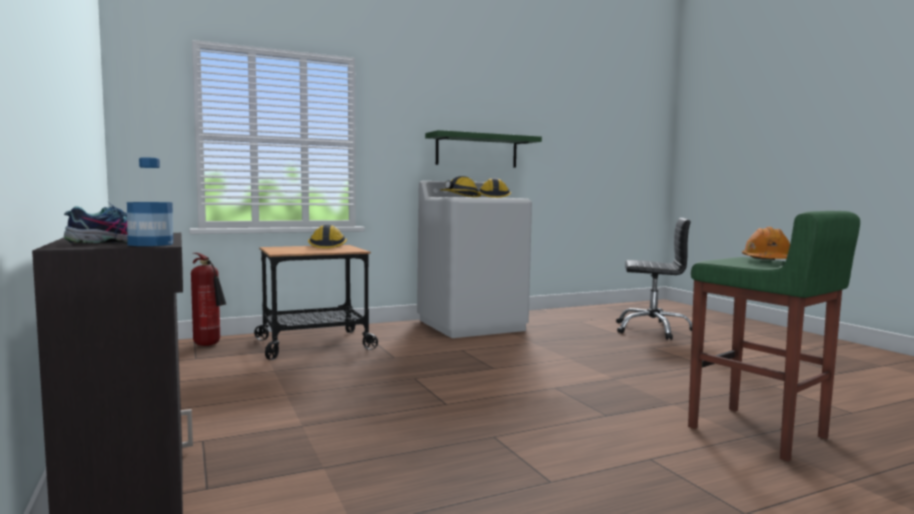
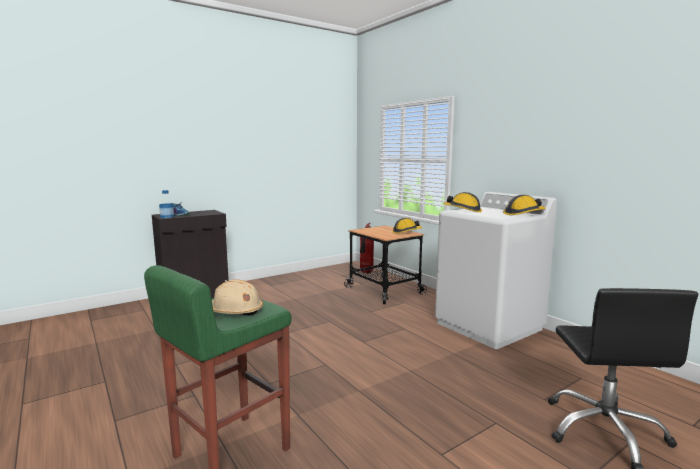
camera: 80 degrees right, 5 degrees up
green shelf [425,130,542,168] -> none
orange hard hat [742,227,790,260] -> beige hard hat [212,280,263,316]

